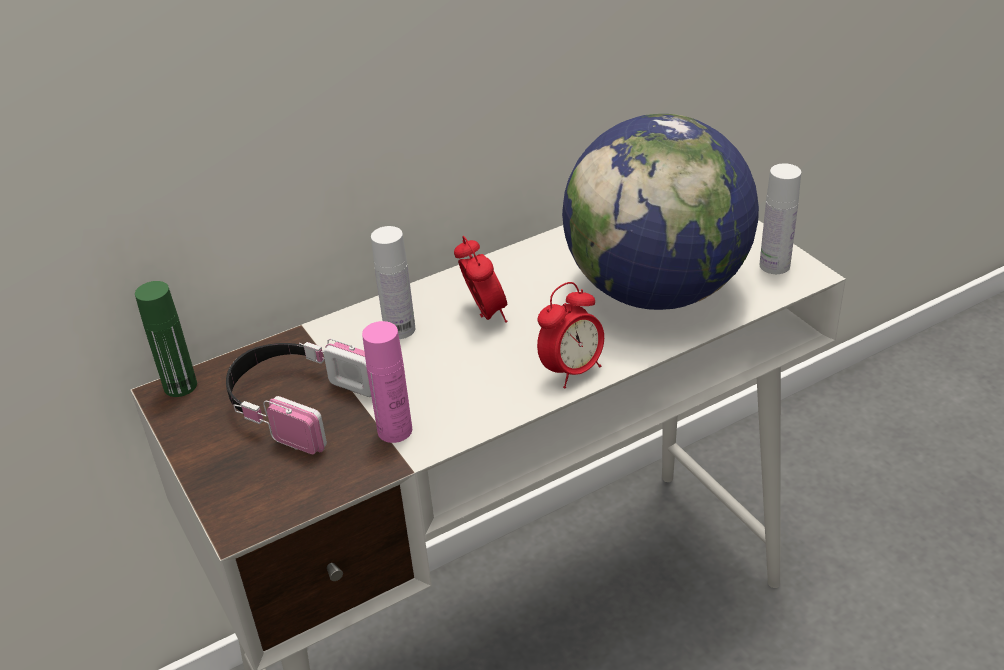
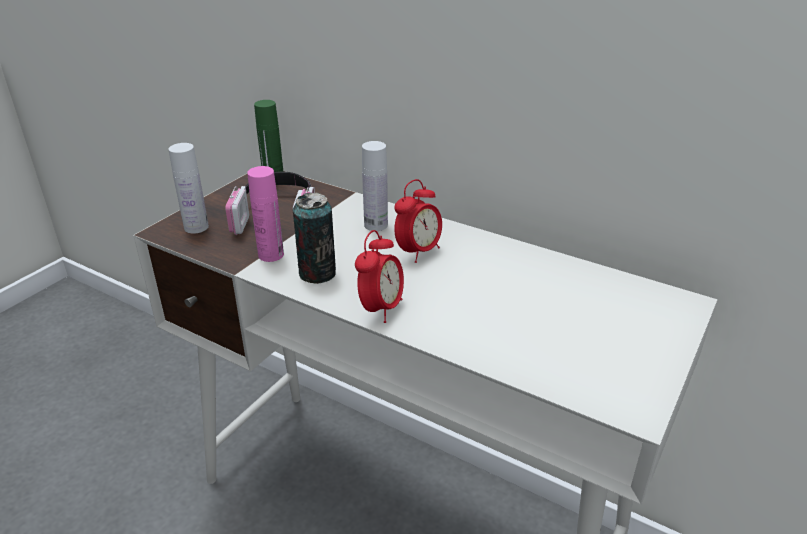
camera: 60 degrees right, 5 degrees down
alarm clock [537,282,604,389] -> alarm clock turned 90 degrees counterclockwise [355,230,404,323]
globe [562,114,759,310] -> none
white bottle [760,163,801,274] -> white bottle moved to [168,143,209,234]
none -> can [293,193,336,284]

